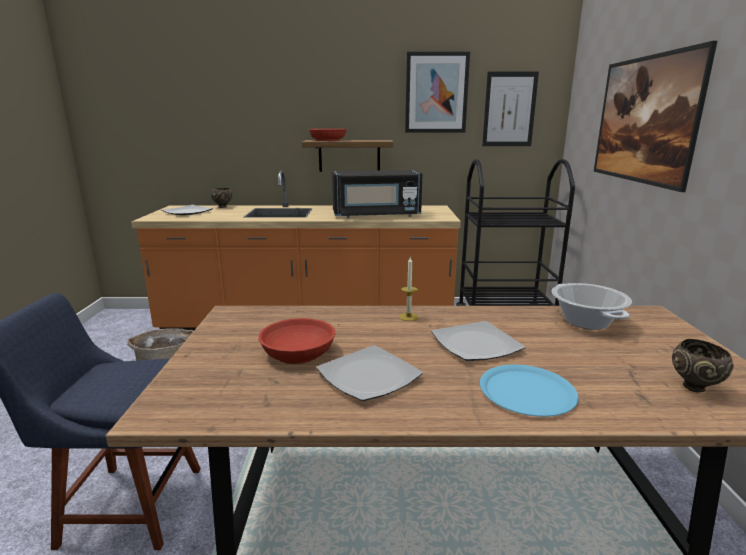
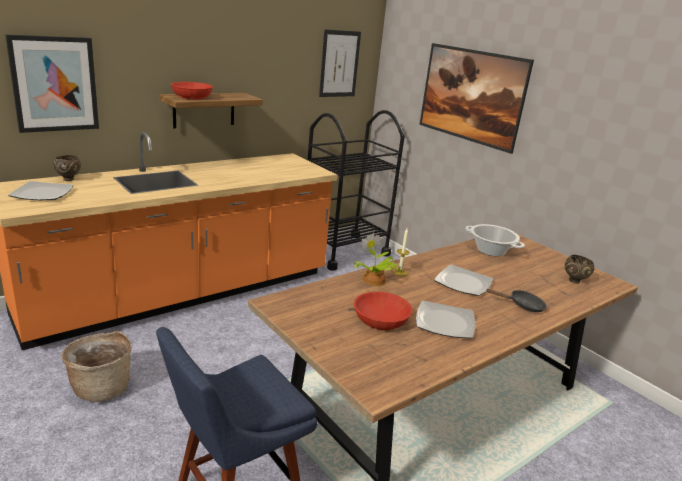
camera: 40 degrees left, 5 degrees up
black microwave [332,170,422,219] -> none
picture [405,52,470,132] -> picture moved to [5,34,99,133]
blue plate [480,364,579,417] -> black frying pan [487,289,547,312]
none -> potted plant [353,233,400,286]

